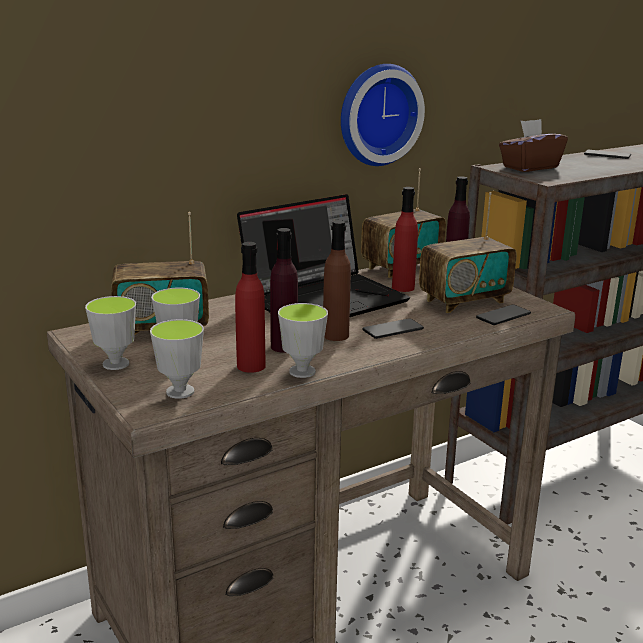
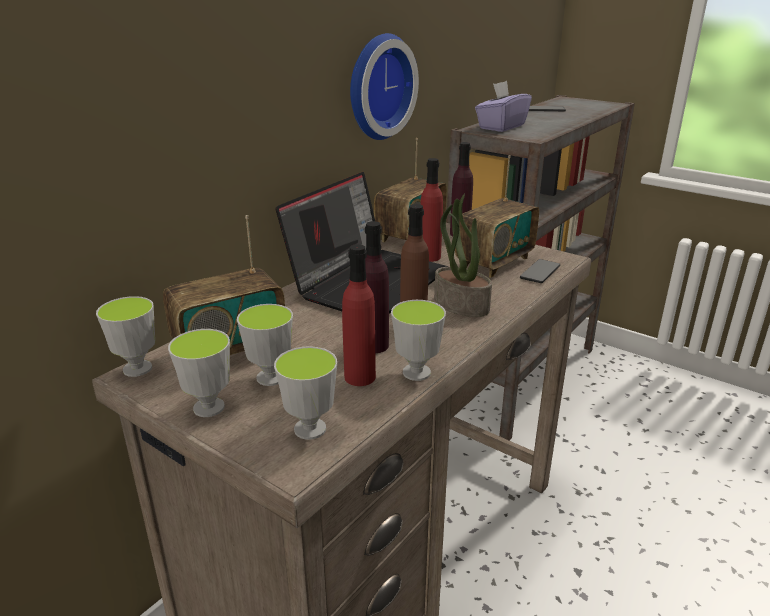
camera: 20 degrees left, 5 degrees up
phone [363,318,424,339] -> potted plant [434,193,492,317]
brown tissue box [499,119,568,172] -> purple tissue box [475,81,532,132]
none -> cup [96,296,155,377]

